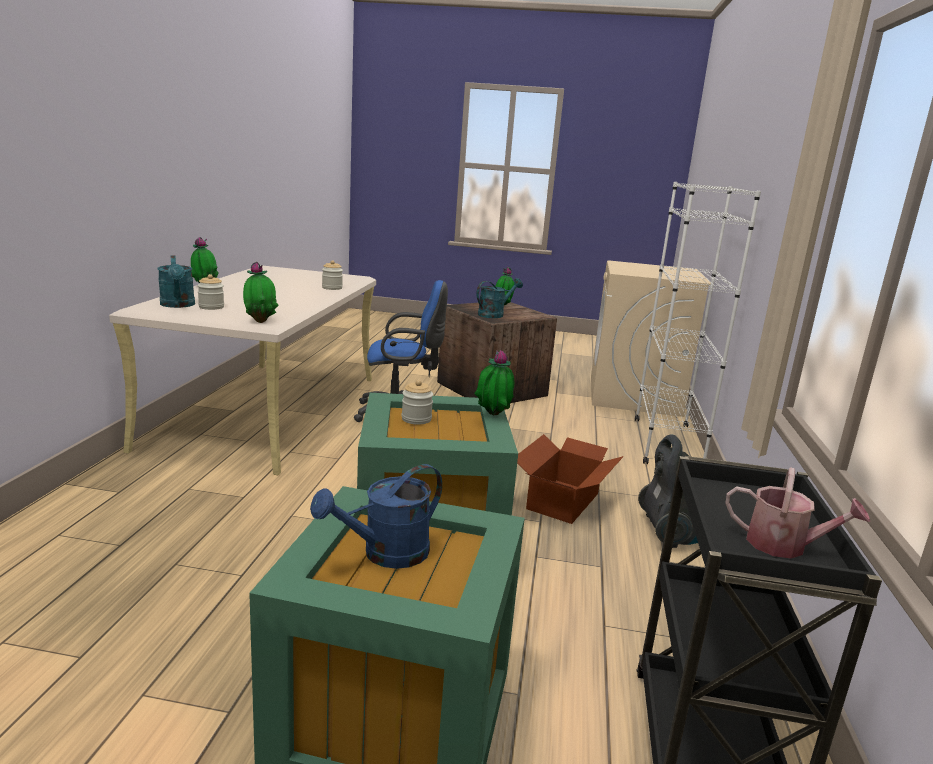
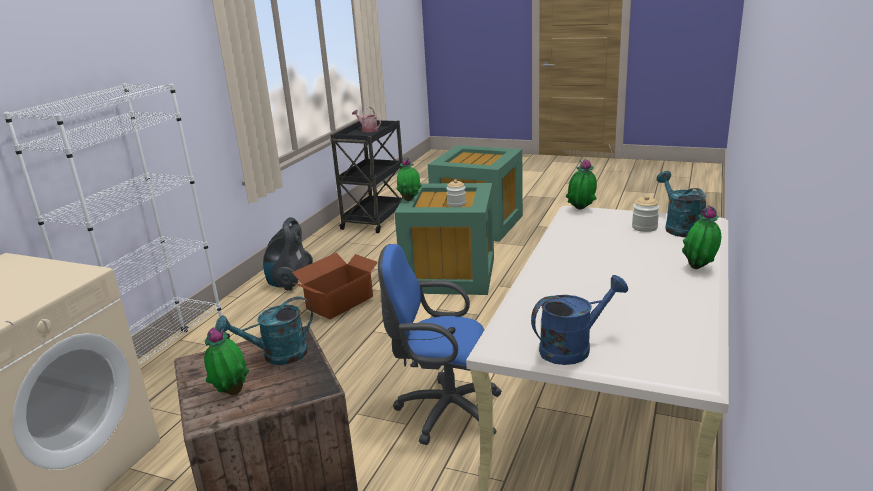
camera: 165 degrees left, 5 degrees up
blue watering can [310,464,442,569] -> blue watering can moved to [531,275,628,365]
jar [322,260,343,290] -> none

